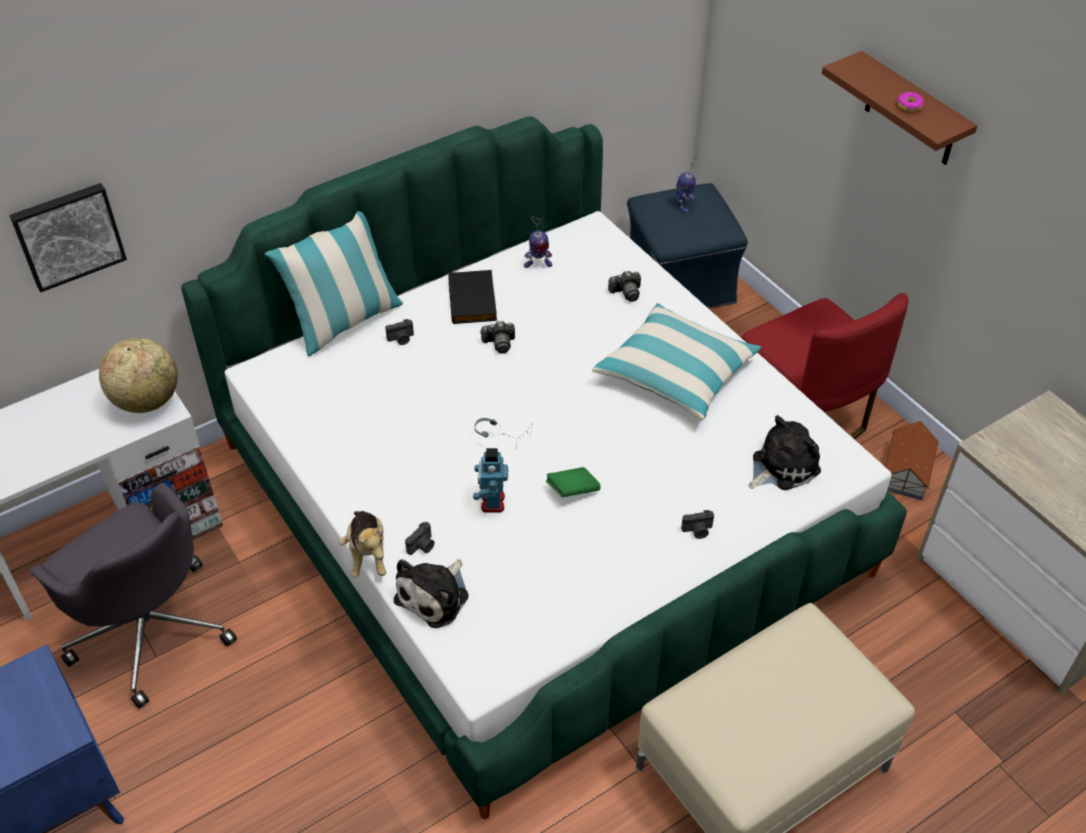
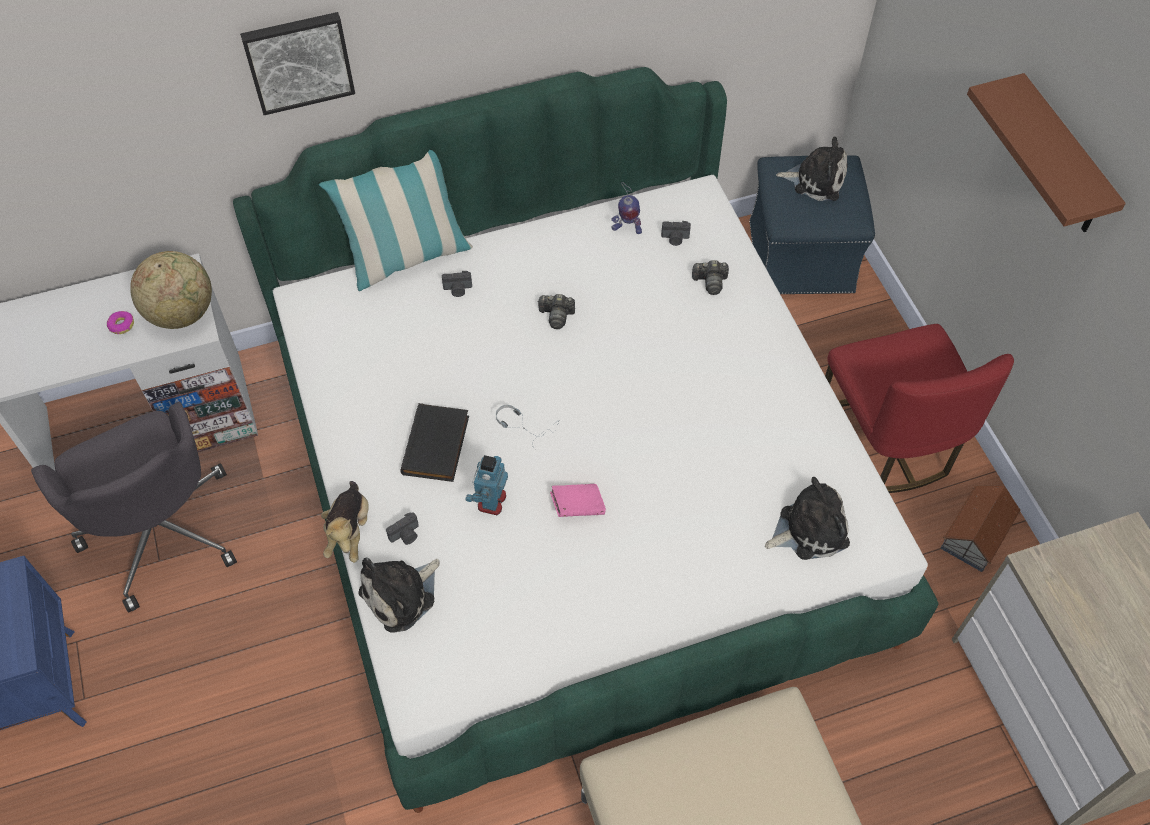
camera: 15 degrees right, 10 degrees up
picture [10,183,127,292] -> picture moved to [240,12,355,115]
black book [448,270,497,324] -> black book moved to [400,403,469,482]
green book [546,467,601,497] -> pink book [550,484,606,517]
pillow [592,303,761,421] -> none
toy robot [675,156,697,213] -> plush toy [776,136,848,201]
camera [681,510,714,539] -> camera moved to [661,221,691,246]
donut [897,92,924,112] -> donut moved to [107,311,134,334]

